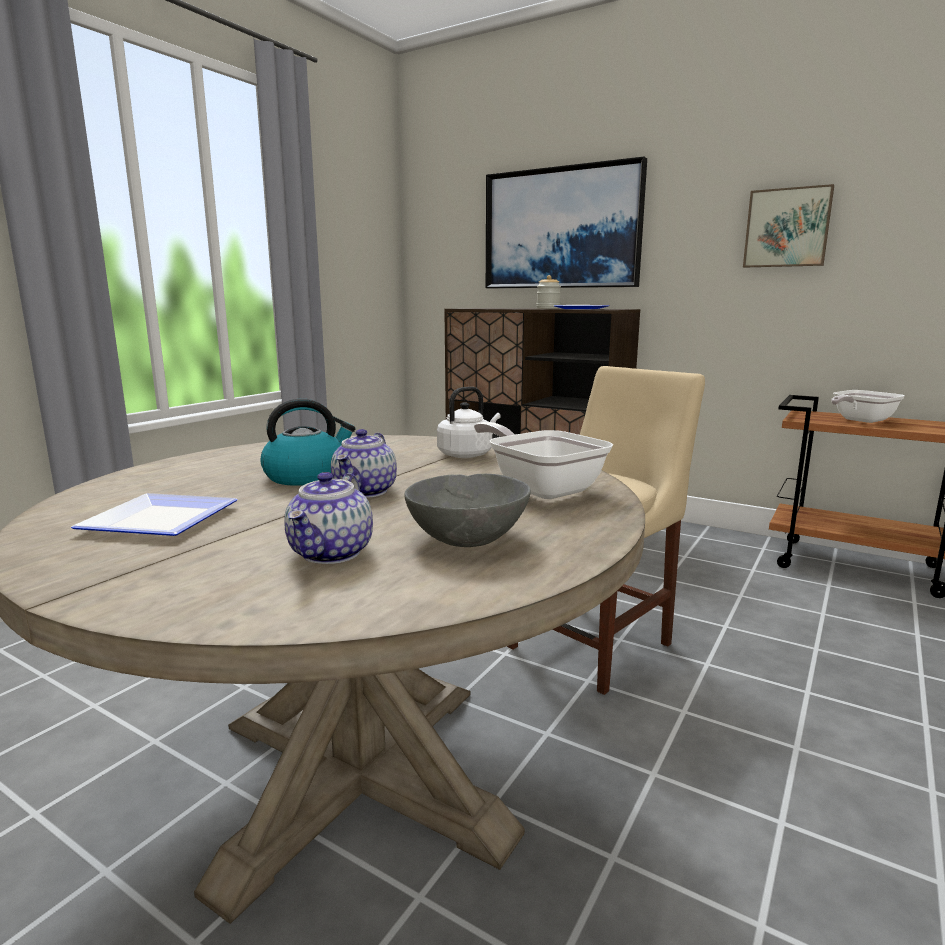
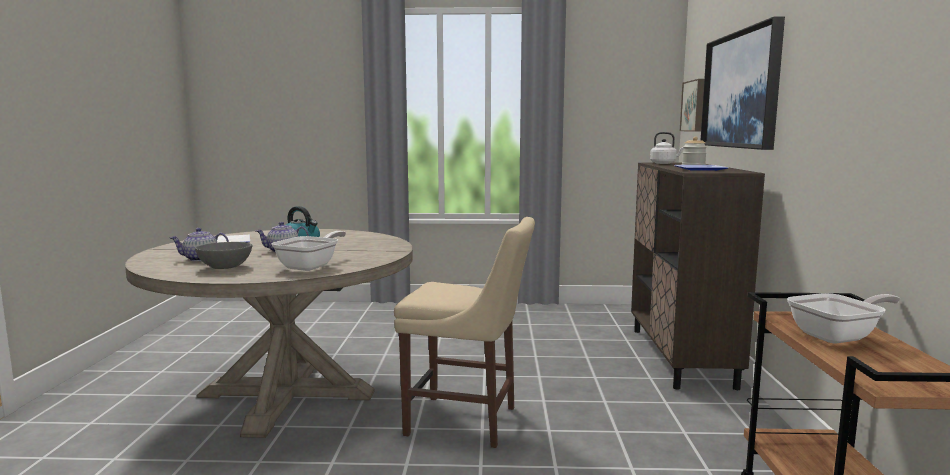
camera: 60 degrees right, 5 degrees down
white kettle [437,387,501,458] -> white kettle moved to [650,132,684,164]
picture [743,184,834,268] -> picture moved to [680,79,704,131]
frying pan [831,390,905,423] -> frying pan turned 135 degrees clockwise [787,293,900,344]

